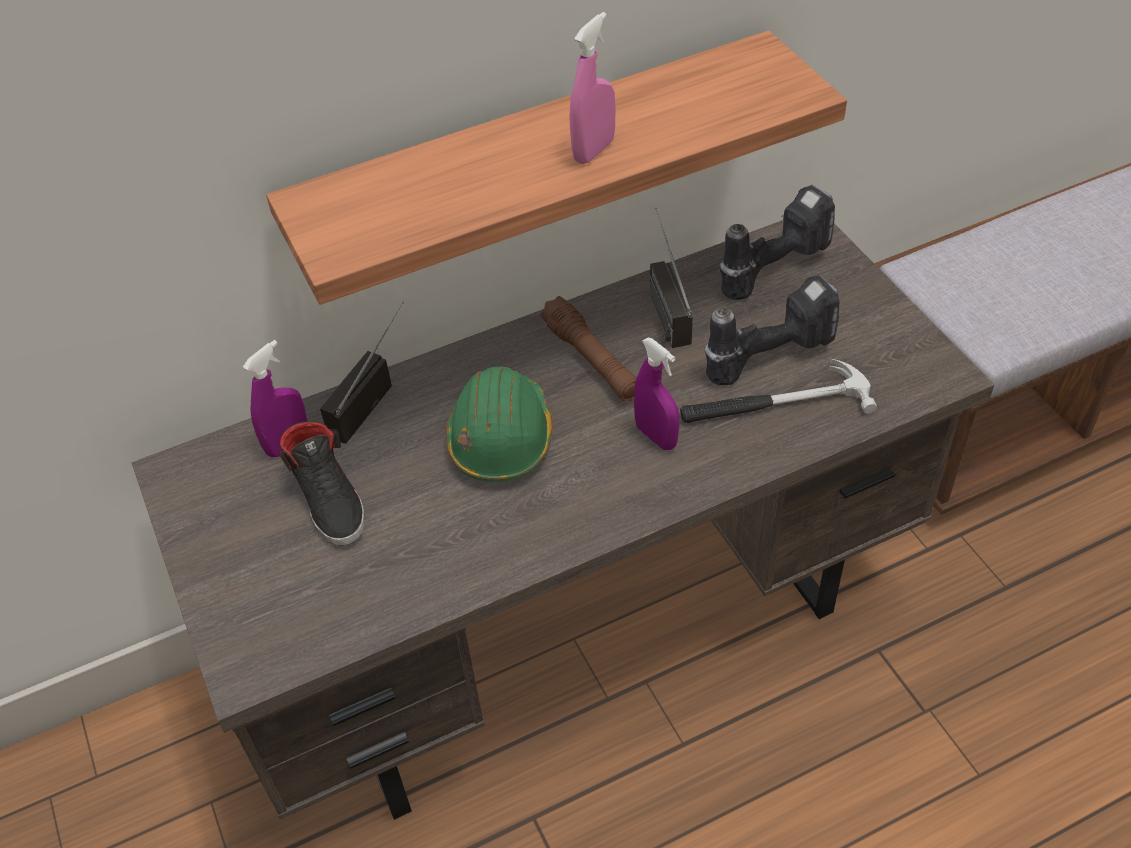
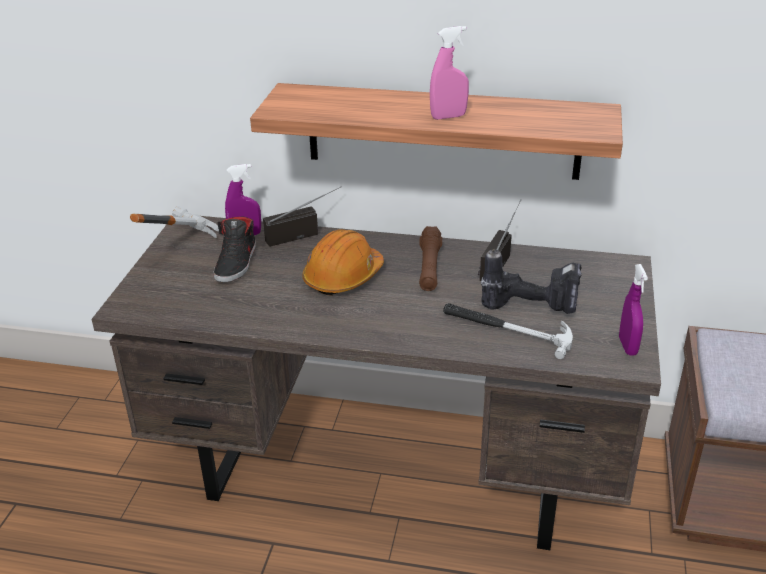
camera: 35 degrees right, 15 degrees down
green hard hat [446,366,553,482] -> orange hard hat [303,229,384,296]
purple spray bottle [634,337,680,450] -> purple spray bottle moved to [619,264,648,356]
power drill [720,185,835,300] -> none
none -> hammer [130,206,219,238]

